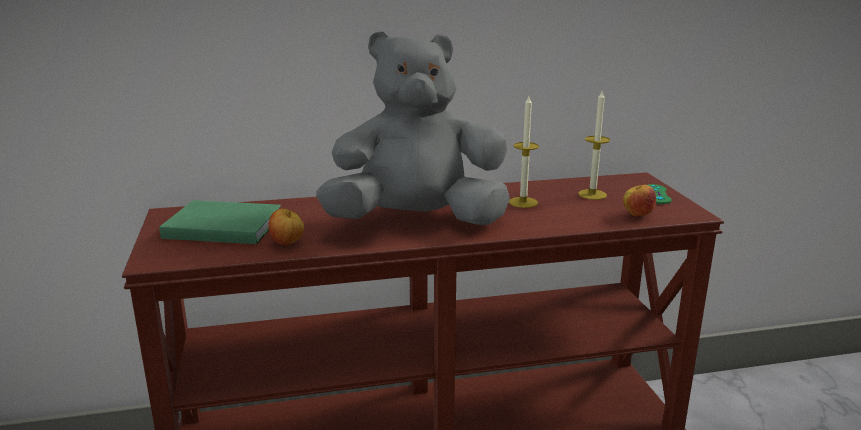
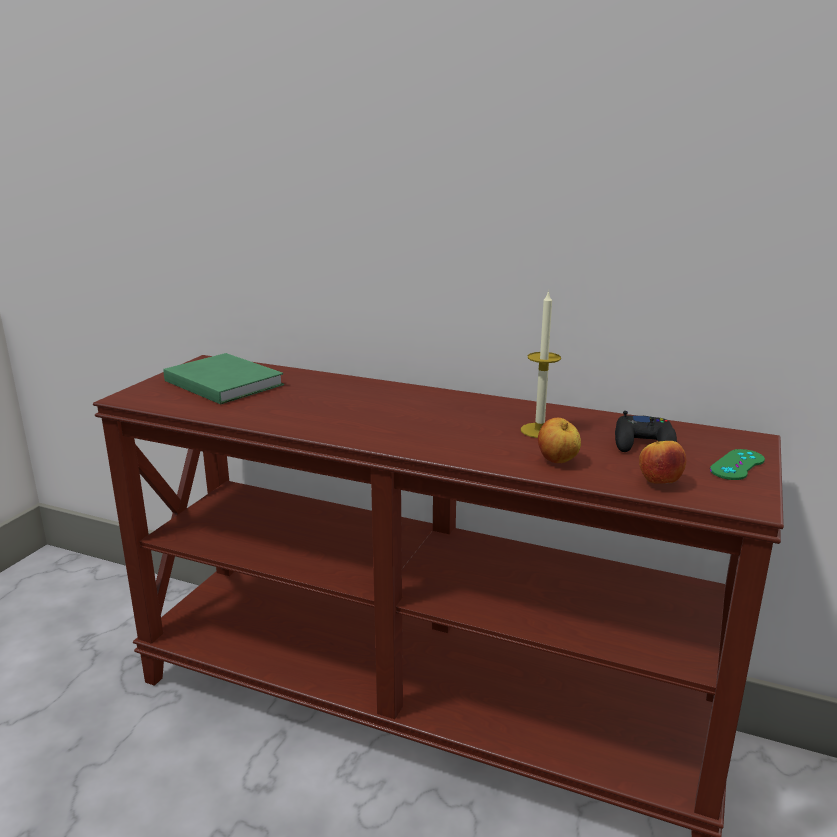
camera: 35 degrees right, 0 degrees up
apple [268,209,304,245] -> apple moved to [538,418,581,463]
grey plush toy [316,31,510,225] -> none
candle [578,91,610,200] -> black game controller [615,411,677,452]

